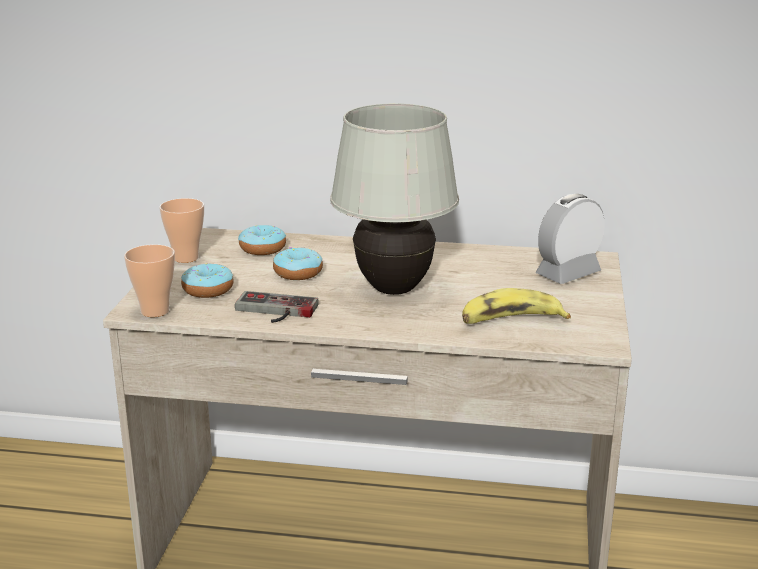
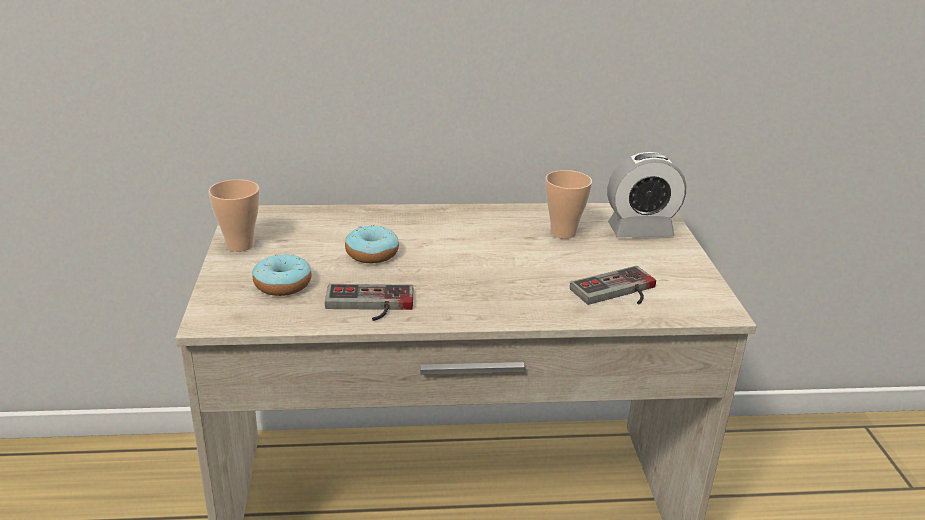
camera: 15 degrees left, 5 degrees up
cup [124,244,175,317] -> cup moved to [545,170,592,239]
donut [238,225,286,255] -> none
white table lamp [330,103,459,295] -> none
banana [462,288,571,324] -> game controller [570,266,656,305]
alarm clock [536,194,604,284] -> alarm clock turned 135 degrees counterclockwise [607,152,686,237]

